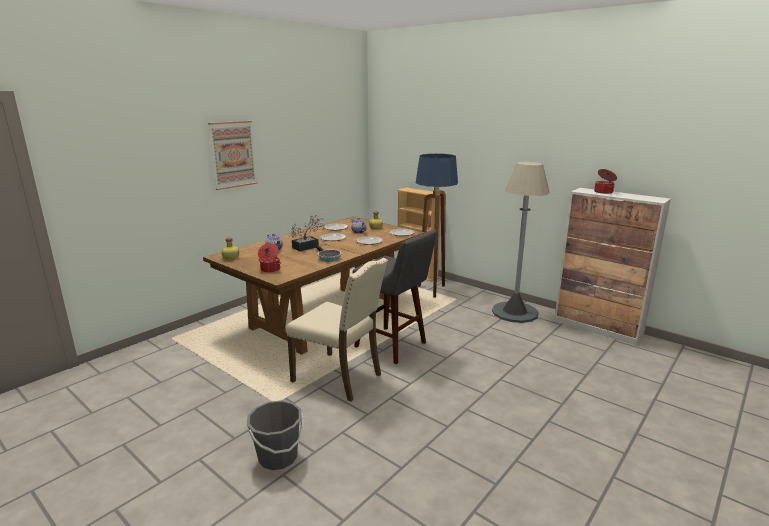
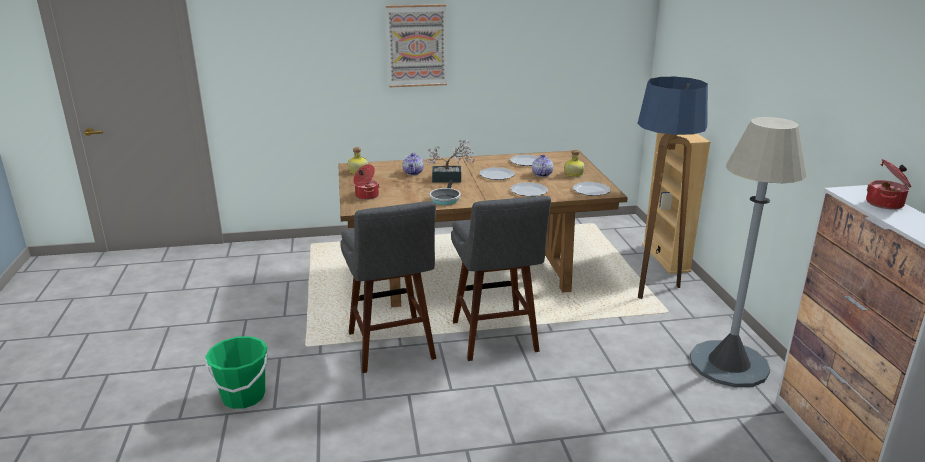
camera: 40 degrees right, 5 degrees up
grey bucket [247,400,304,470] -> green bucket [205,336,268,409]
beige chair [286,258,388,402] -> grey stool [340,201,436,373]

